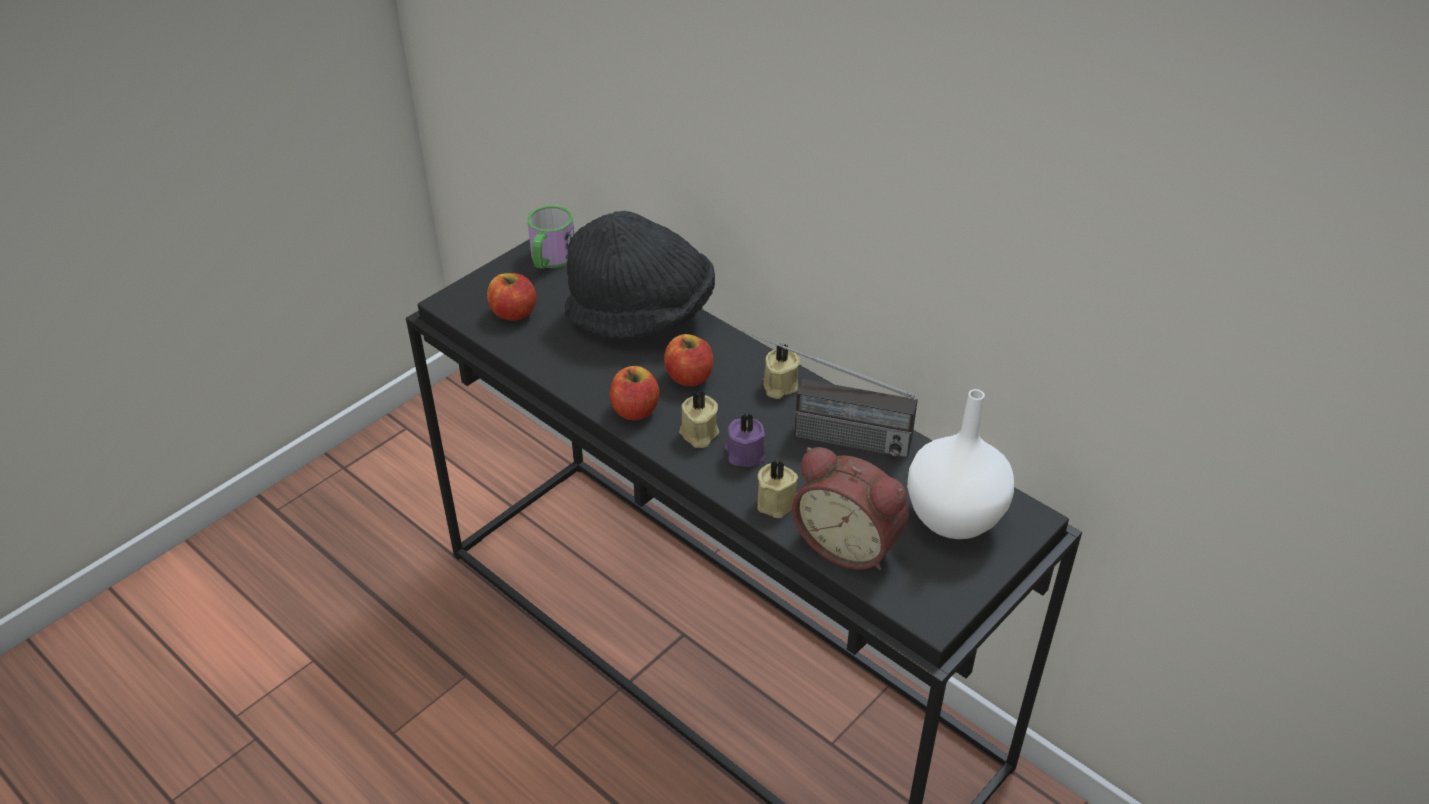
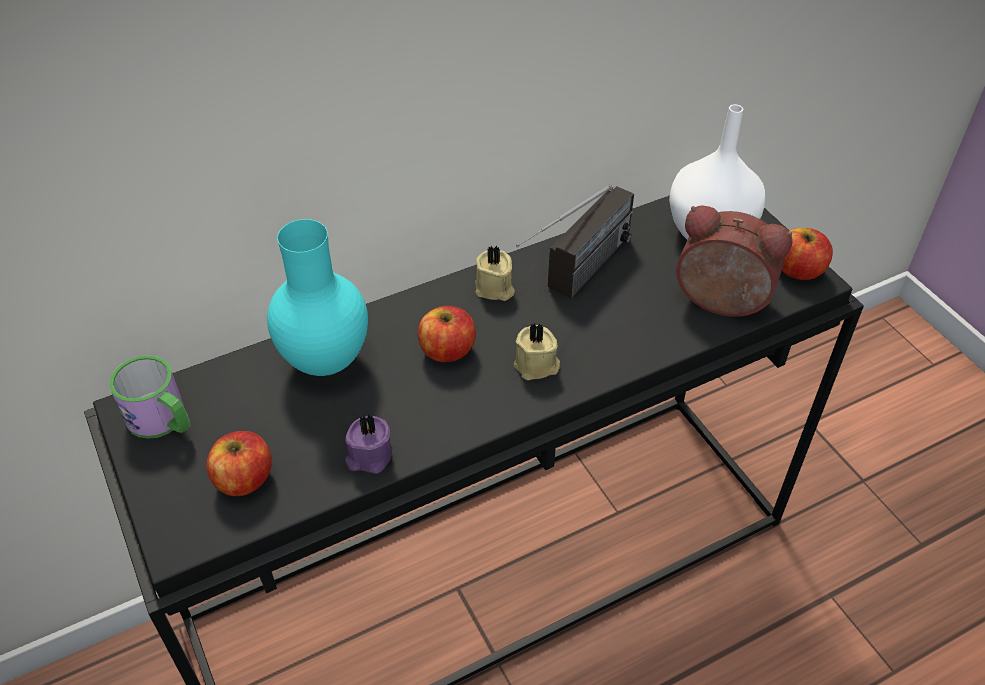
camera: 70 degrees left, 5 degrees up
black hat [565,211,715,339] -> turquoise vase [267,219,368,376]
apple [610,366,660,421] -> apple moved to [782,228,833,280]
purple candle [725,414,765,467] -> purple candle moved to [345,414,392,474]
beige candle [757,460,798,518] -> none
alarm clock [792,447,909,570] -> alarm clock turned 120 degrees counterclockwise [676,205,793,317]

